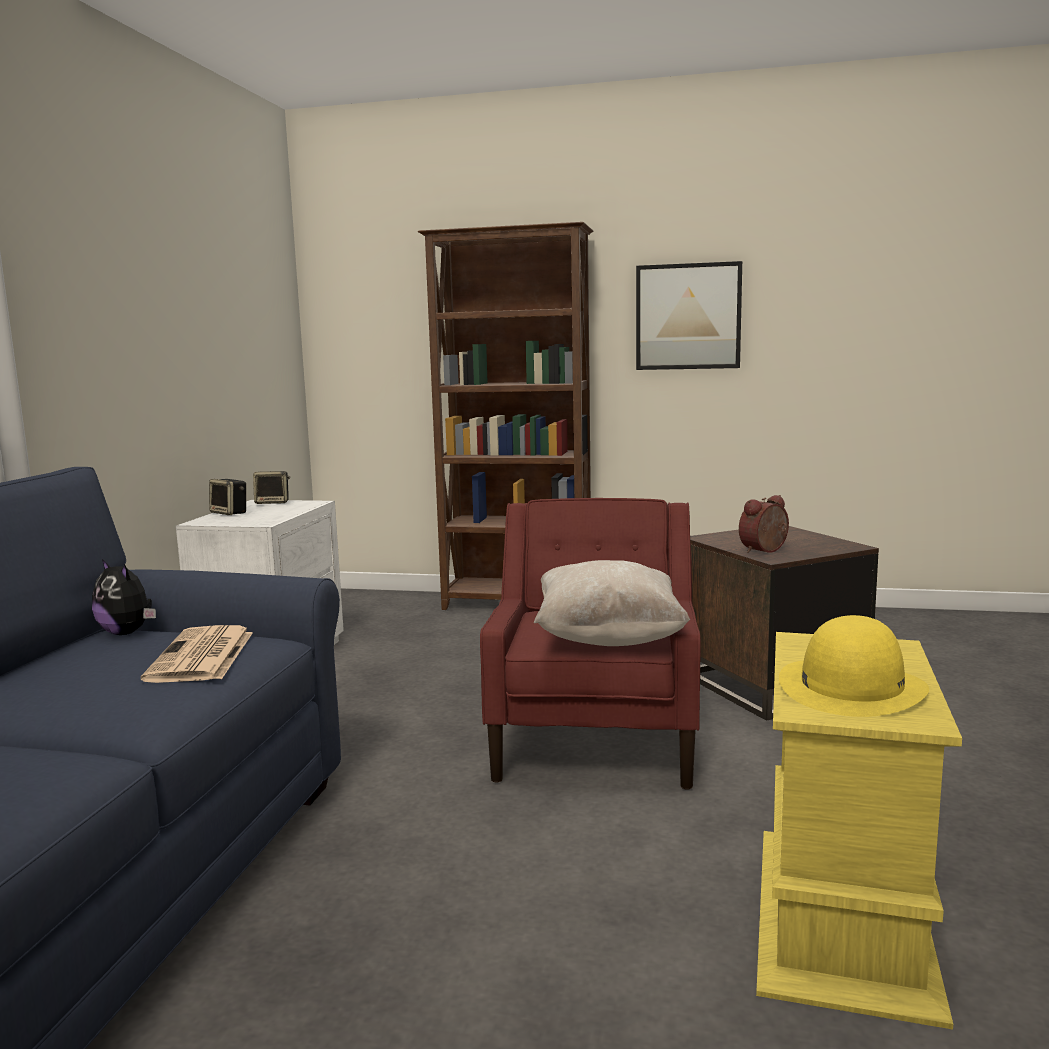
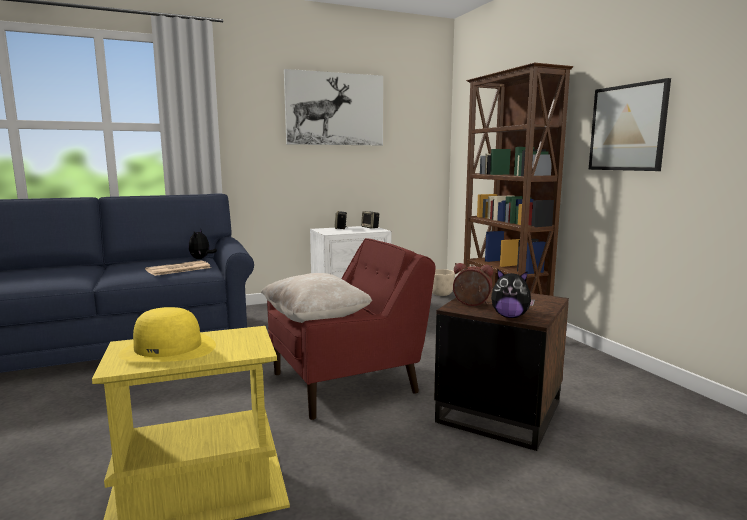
camera: 55 degrees right, 0 degrees up
none -> picture [284,69,383,145]
none -> beige planter [432,269,455,296]
none -> plush toy [491,270,535,318]

